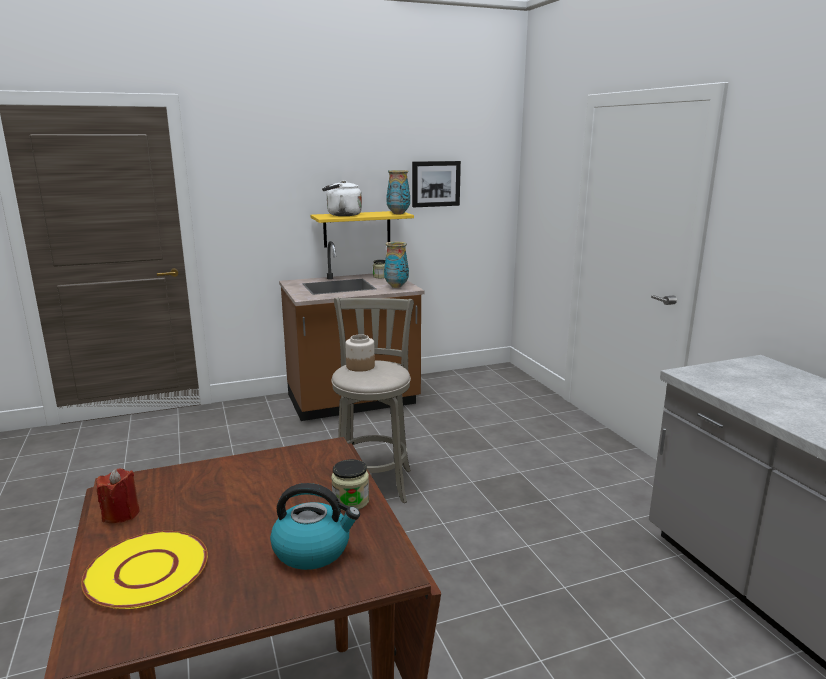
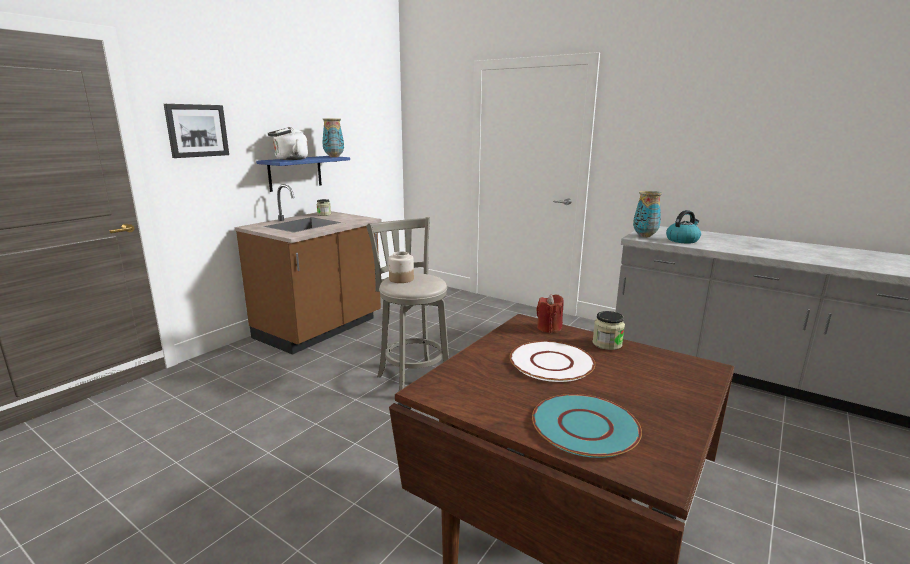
camera: 35 degrees left, 0 degrees up
yellow plate [81,531,208,609] -> turquoise plate [532,394,642,458]
red candle [96,468,140,523] -> red candle moved to [536,294,564,333]
kettle [270,483,360,570] -> kettle moved to [666,210,701,243]
yellow shelf [310,211,414,248] -> blue shelf [256,156,350,192]
vase [384,242,409,288] -> vase moved to [633,191,662,237]
picture [412,161,461,207] -> picture moved to [164,104,229,158]
none -> white plate [510,341,595,382]

